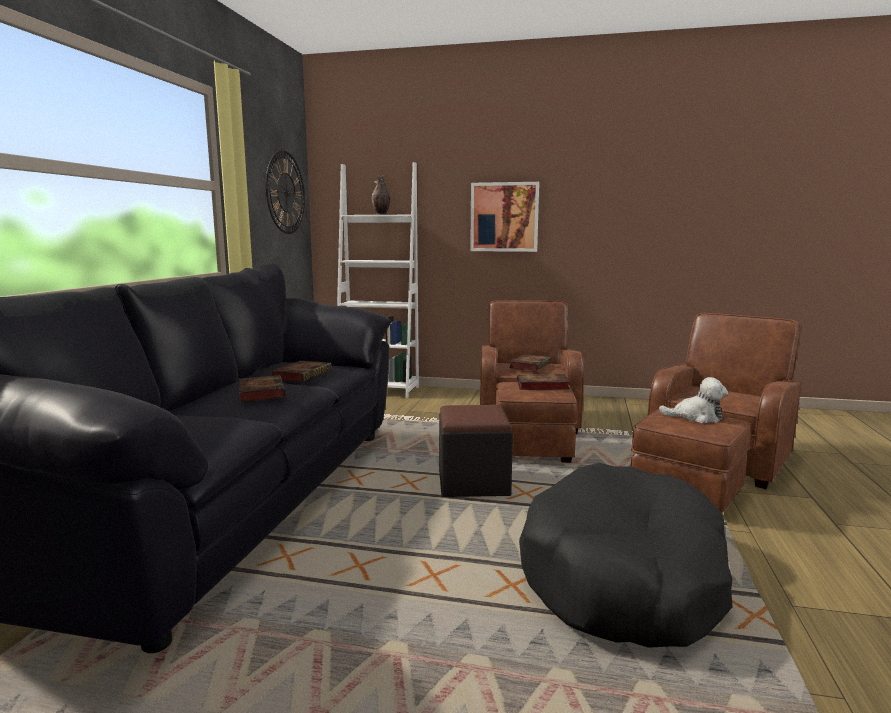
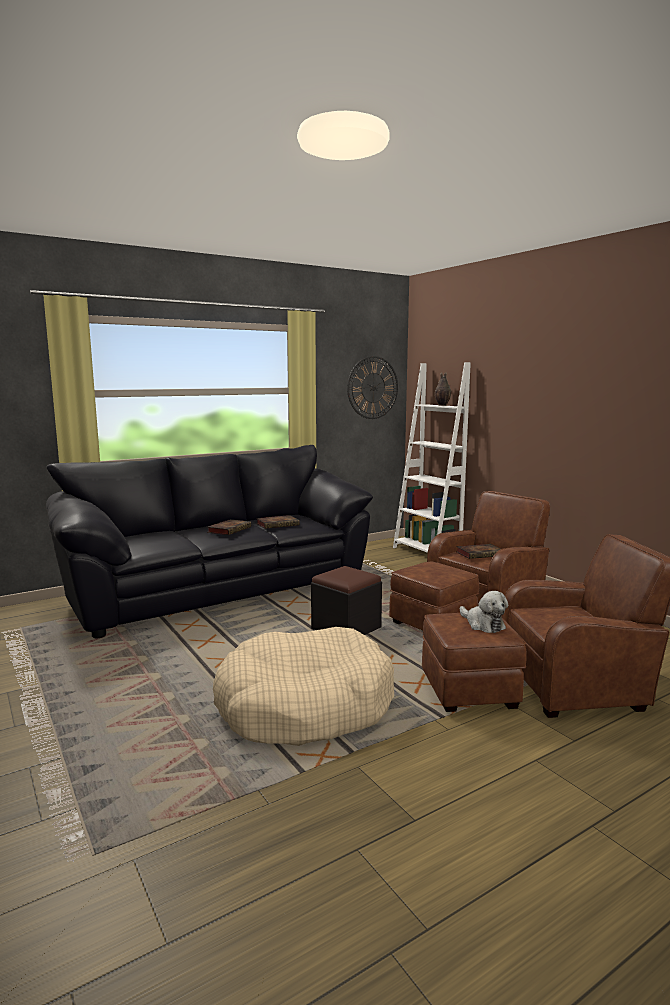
camera: 45 degrees right, 0 degrees up
picture [470,182,539,252] -> none
book [517,374,570,390] -> none
black dog bed [519,463,733,648] -> beige dog bed [213,627,394,746]

